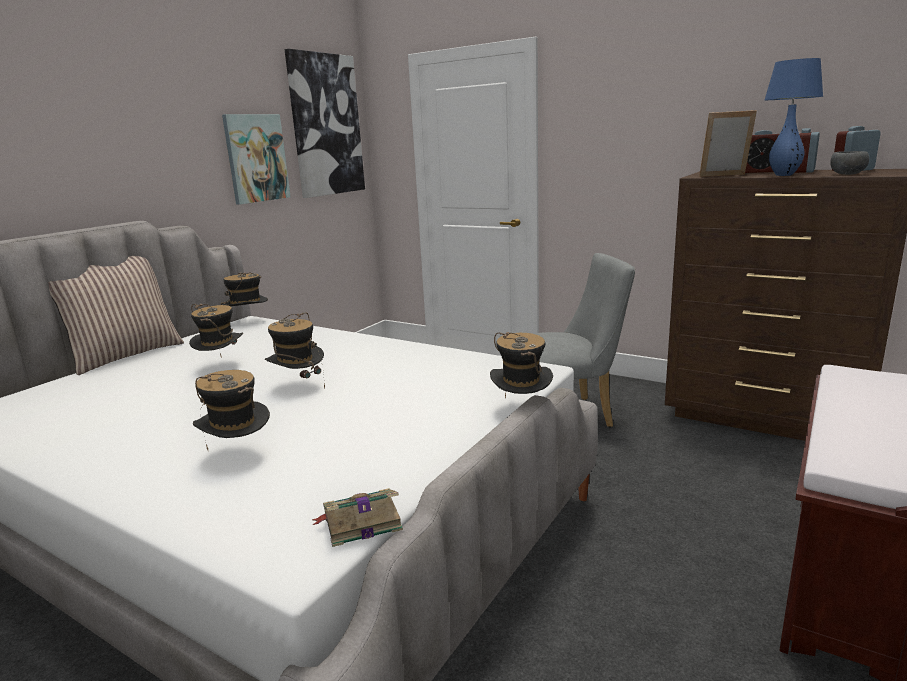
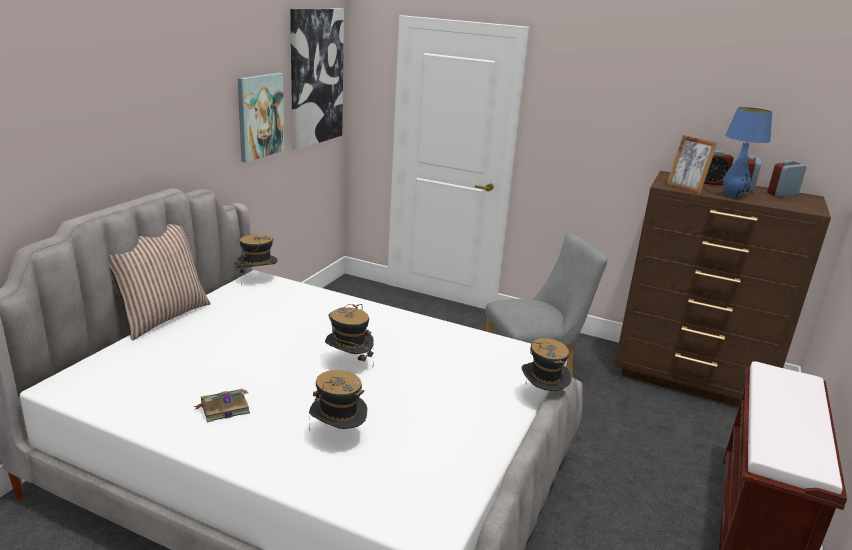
camera: 10 degrees left, 5 degrees up
hat [189,303,243,358] -> none
book [312,488,403,547] -> book moved to [193,389,250,422]
picture frame [699,110,757,177] -> picture frame turned 120 degrees counterclockwise [667,135,718,194]
grey bowl [830,151,869,175] -> none

